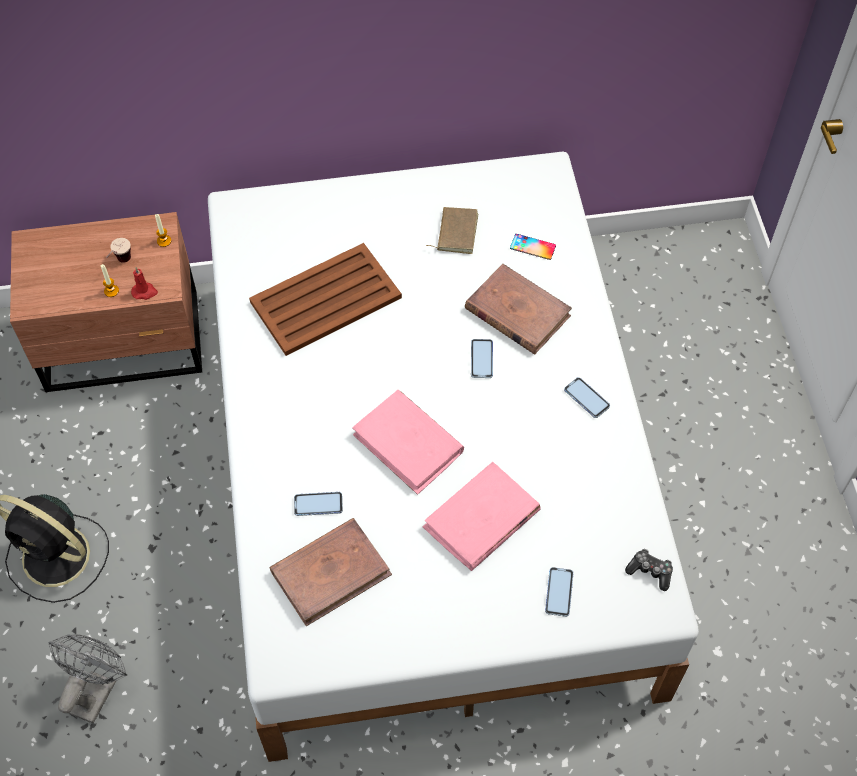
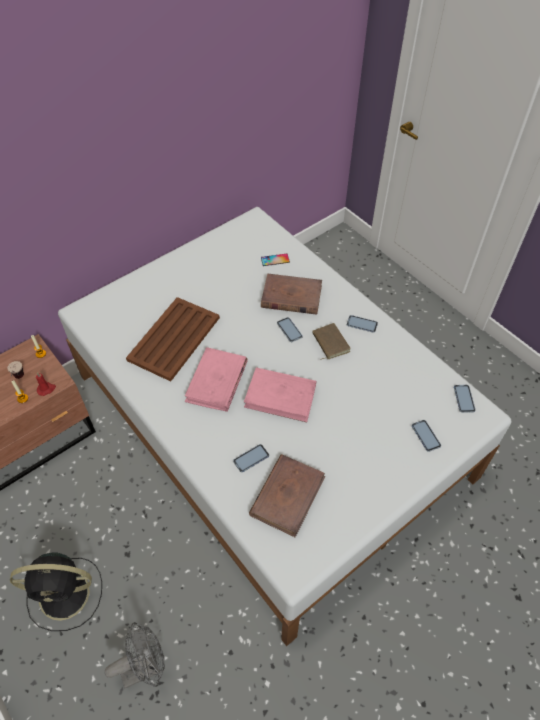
camera: 30 degrees left, 5 degrees down
grey fan [48,634,127,724] -> grey fan turned 75 degrees clockwise [105,622,165,688]
pink book [423,462,541,571] -> pink book moved to [185,347,248,412]
brown book [426,207,478,254] -> brown book moved to [312,323,351,360]
game controller [625,549,673,591] -> phone [454,385,475,413]

